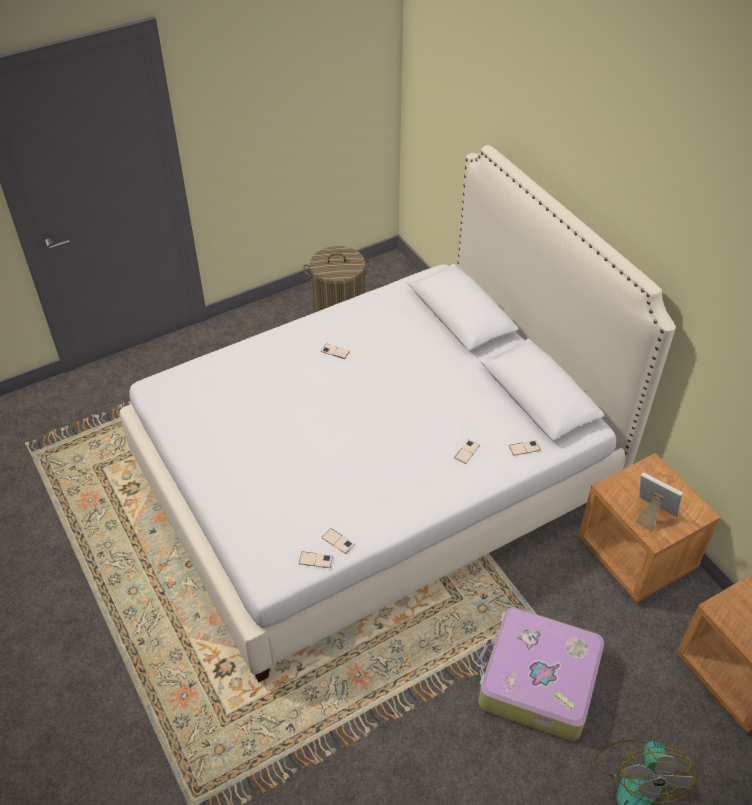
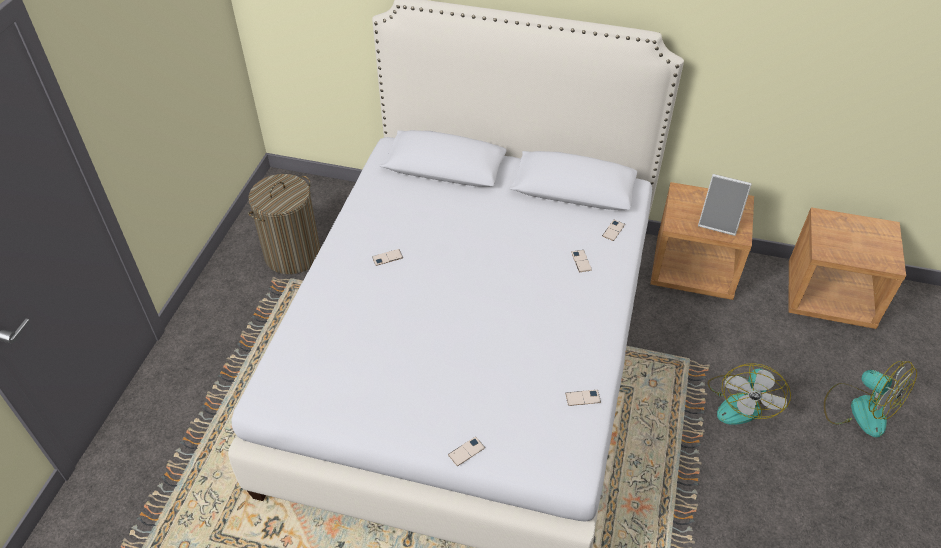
camera: 45 degrees left, 0 degrees up
phone [299,551,333,568] -> phone moved to [448,437,485,466]
suitcase [476,607,604,741] -> fan [708,363,791,425]
picture frame [635,472,683,532] -> picture frame turned 150 degrees counterclockwise [698,174,752,236]

